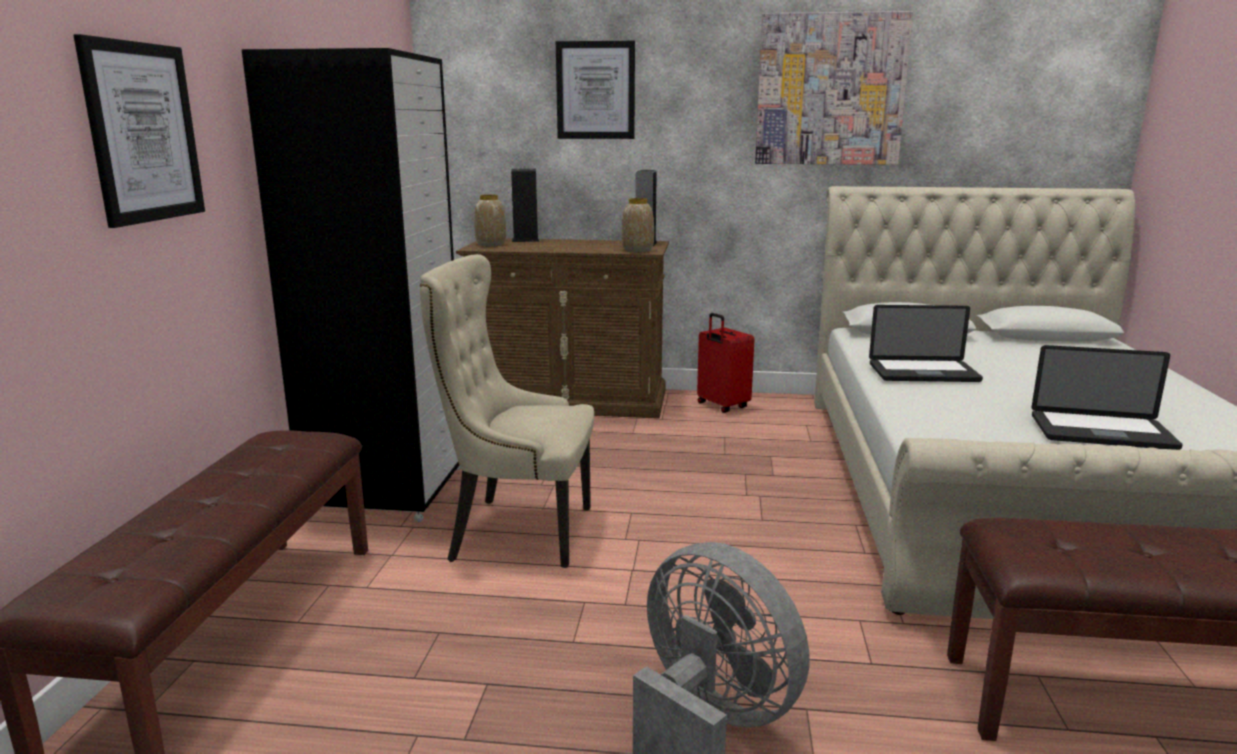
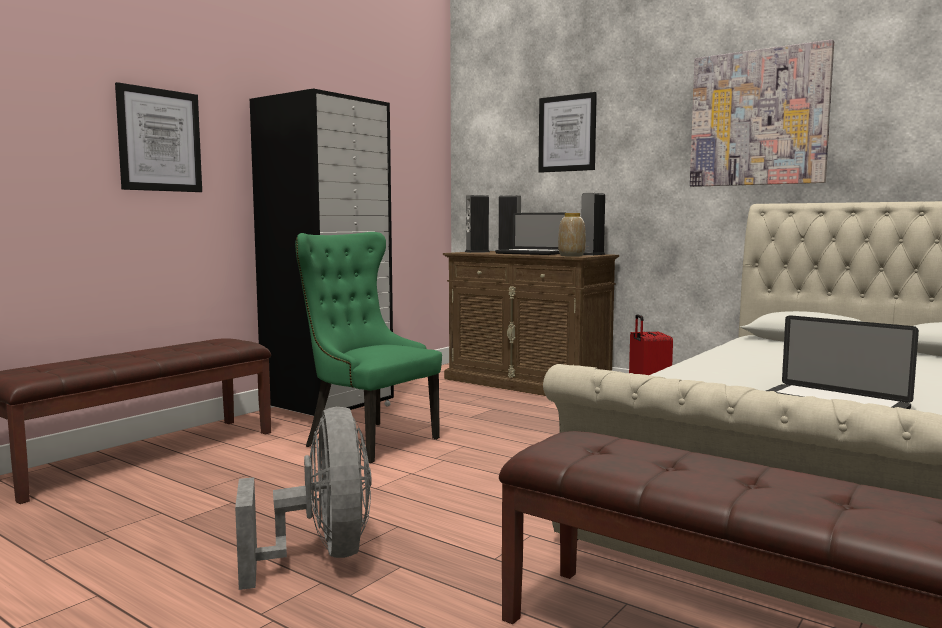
camera: 30 degrees right, 10 degrees down
beige chair [420,254,594,568] -> green chair [295,232,442,464]
vase [474,194,506,246] -> speaker [465,195,490,253]
laptop [869,305,983,382] -> laptop moved to [495,213,565,255]

